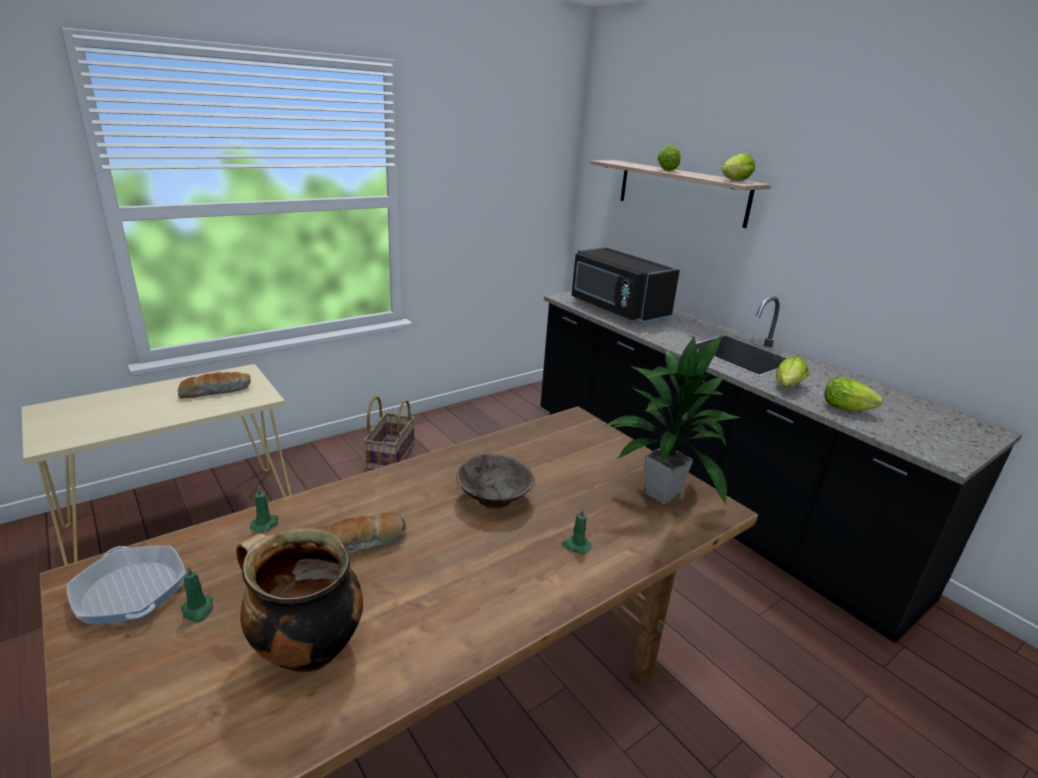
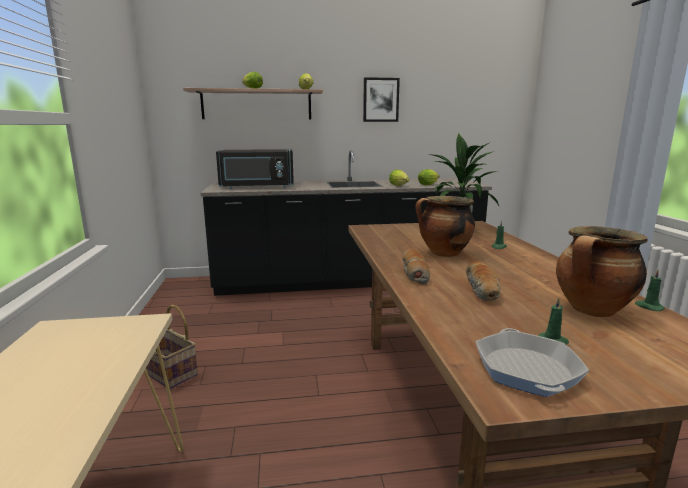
camera: 60 degrees left, 10 degrees down
frying pan [67,545,186,624] -> frying pan turned 75 degrees counterclockwise [476,328,589,397]
bread [178,372,251,399] -> bread moved to [402,248,430,285]
green candle [250,486,279,532] -> green candle moved to [635,269,665,311]
brown bowl [456,454,535,509] -> cooking pot [415,196,475,257]
none -> picture [363,77,400,122]

